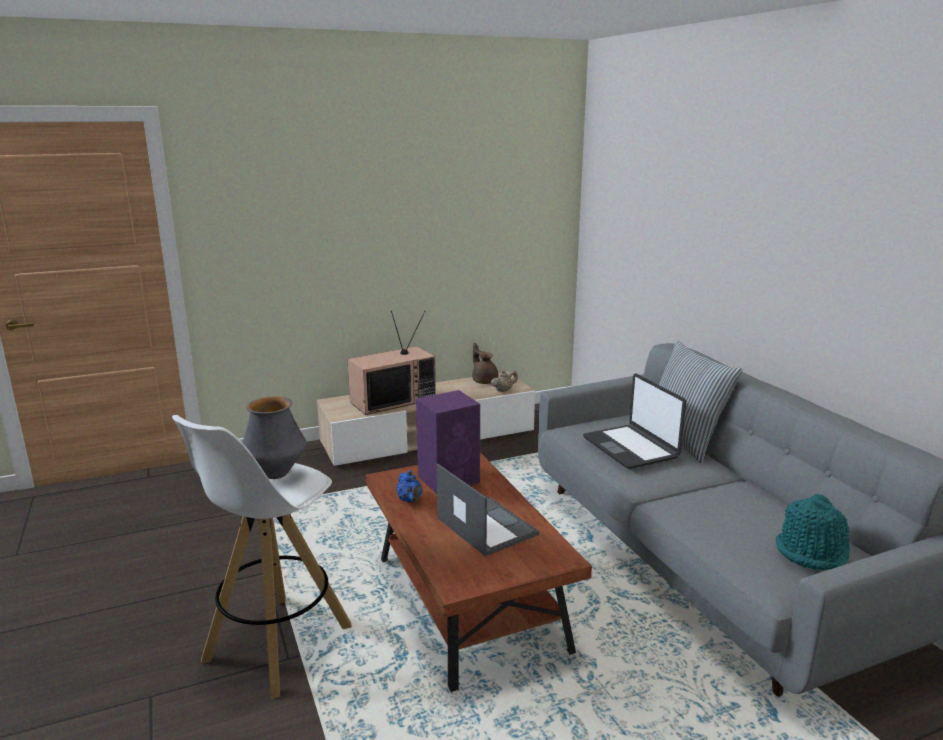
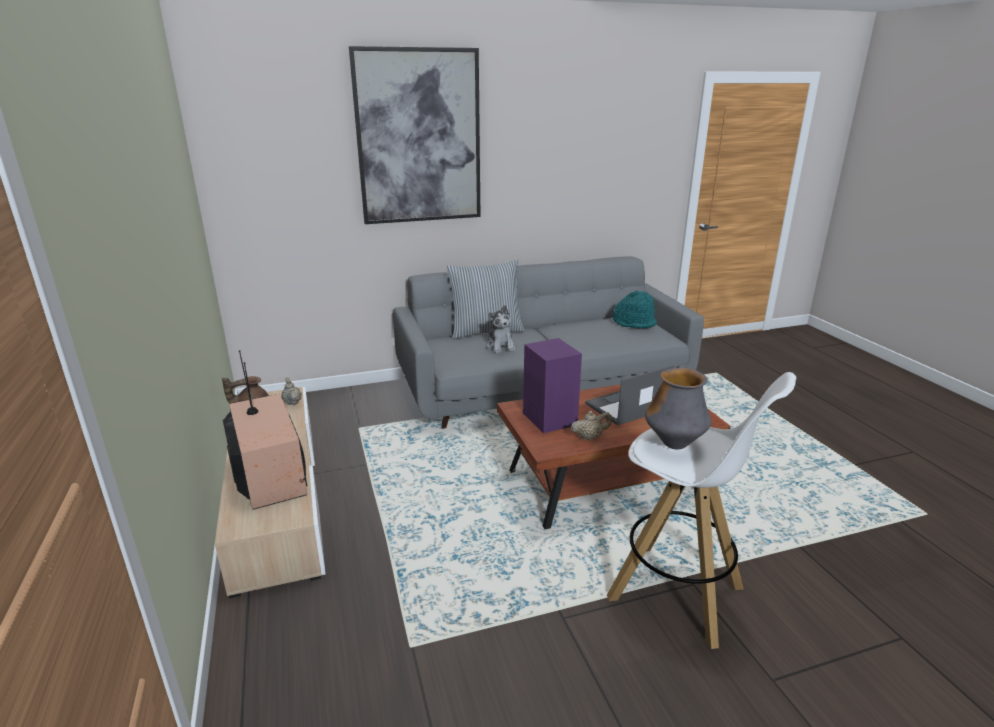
camera: 85 degrees left, 5 degrees up
blue teapot [396,470,423,503] -> beige teapot [571,411,612,440]
laptop [583,374,686,469] -> plush toy [486,305,515,353]
none -> picture [349,46,481,224]

